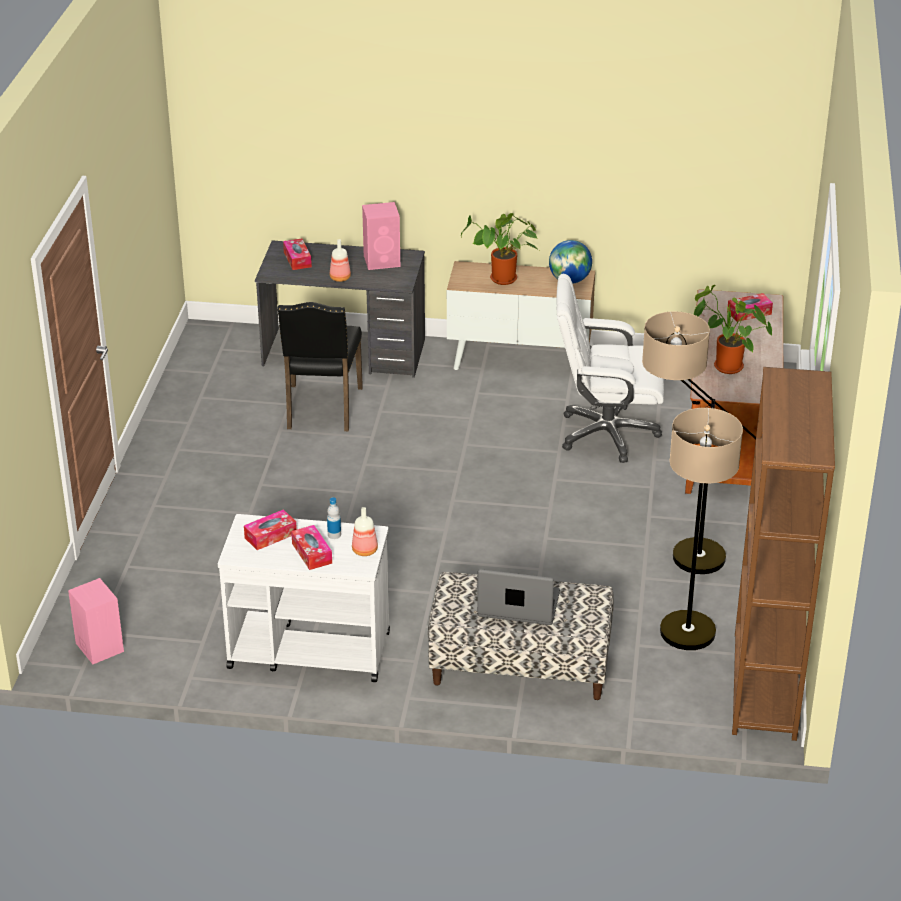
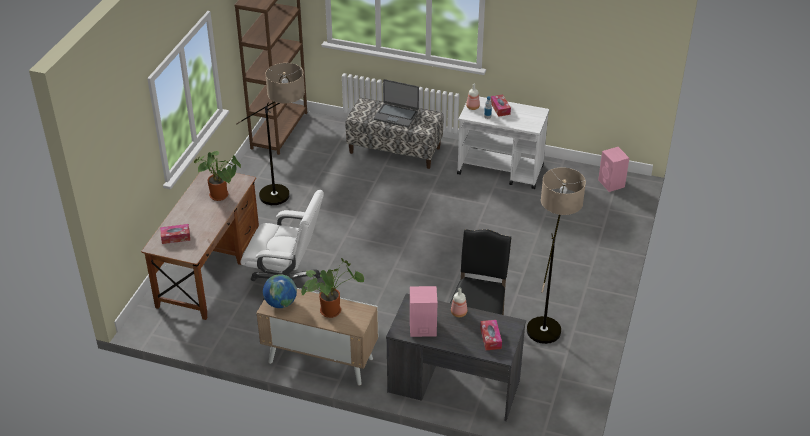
camera: 170 degrees left, 5 degrees up
tissue box [244,509,297,550] -> none
floor lamp [660,408,743,650] -> floor lamp moved to [527,168,586,344]

